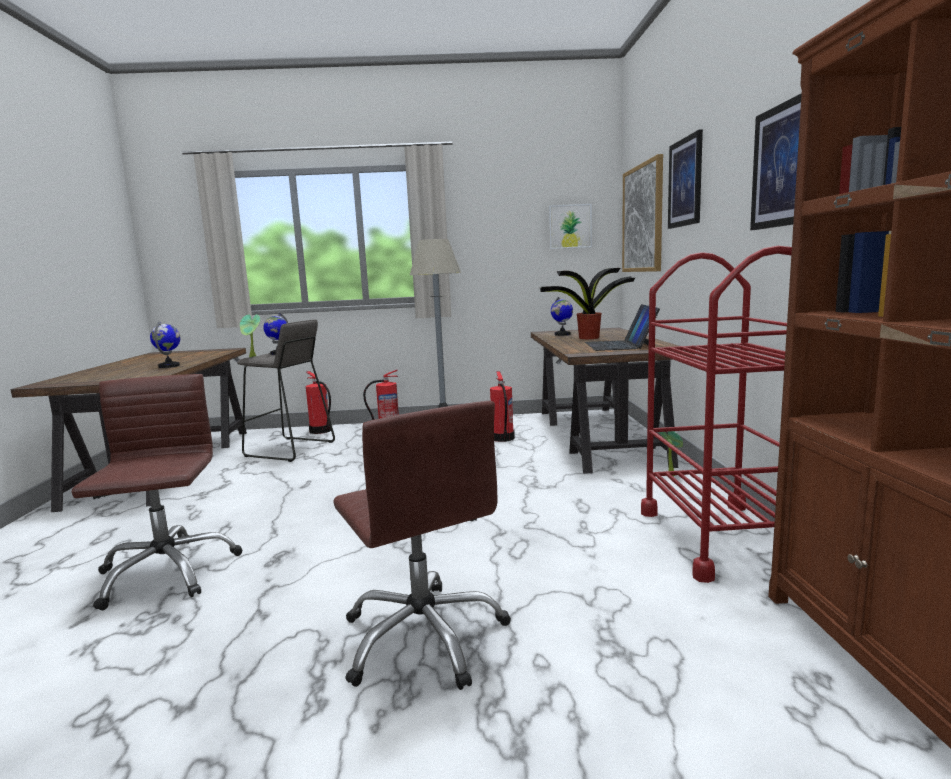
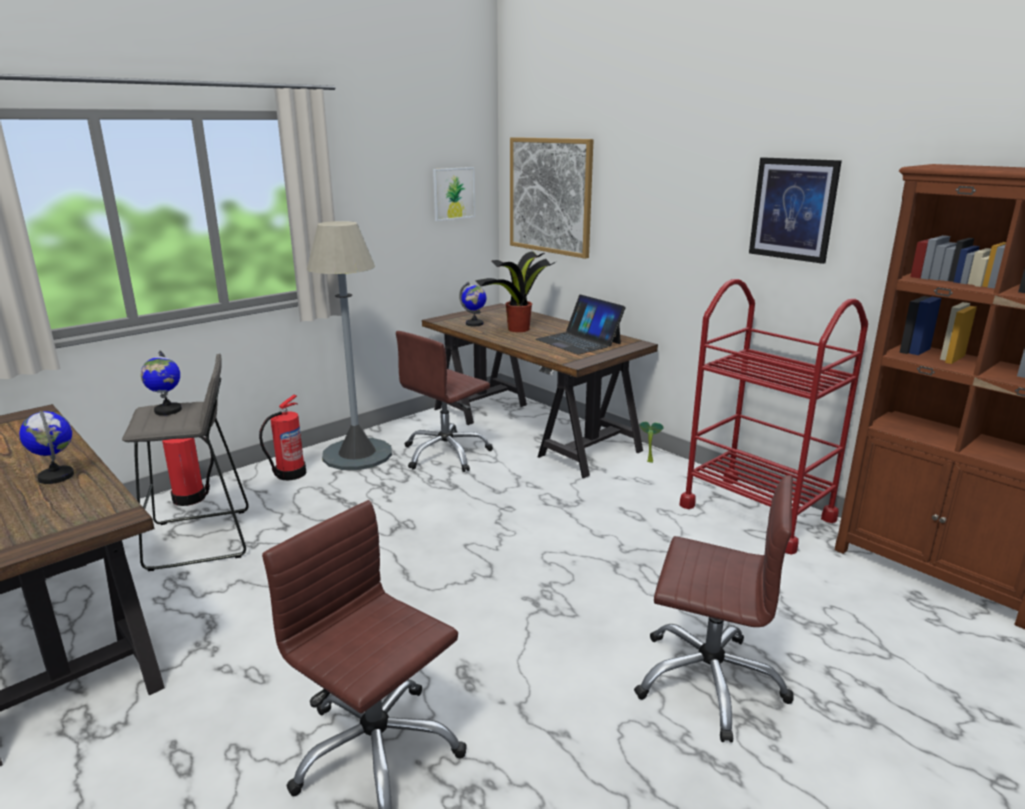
camera: 40 degrees left, 10 degrees up
potted plant [240,314,260,357] -> none
fire extinguisher [490,371,515,442] -> brown office chair [396,331,493,472]
picture [668,129,703,229] -> none

